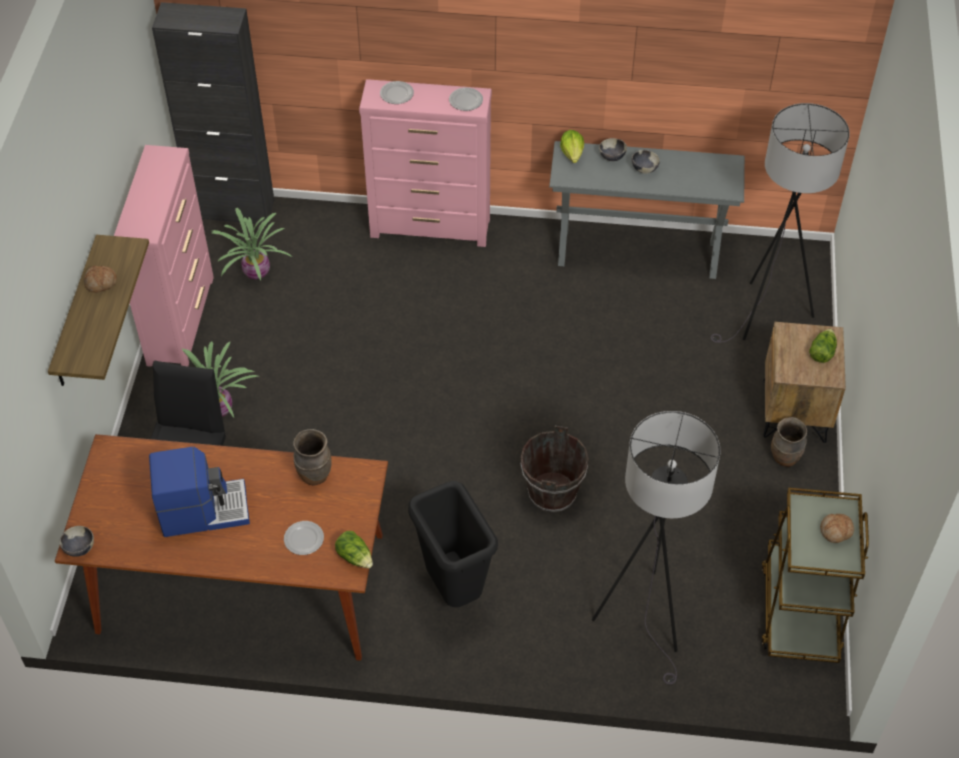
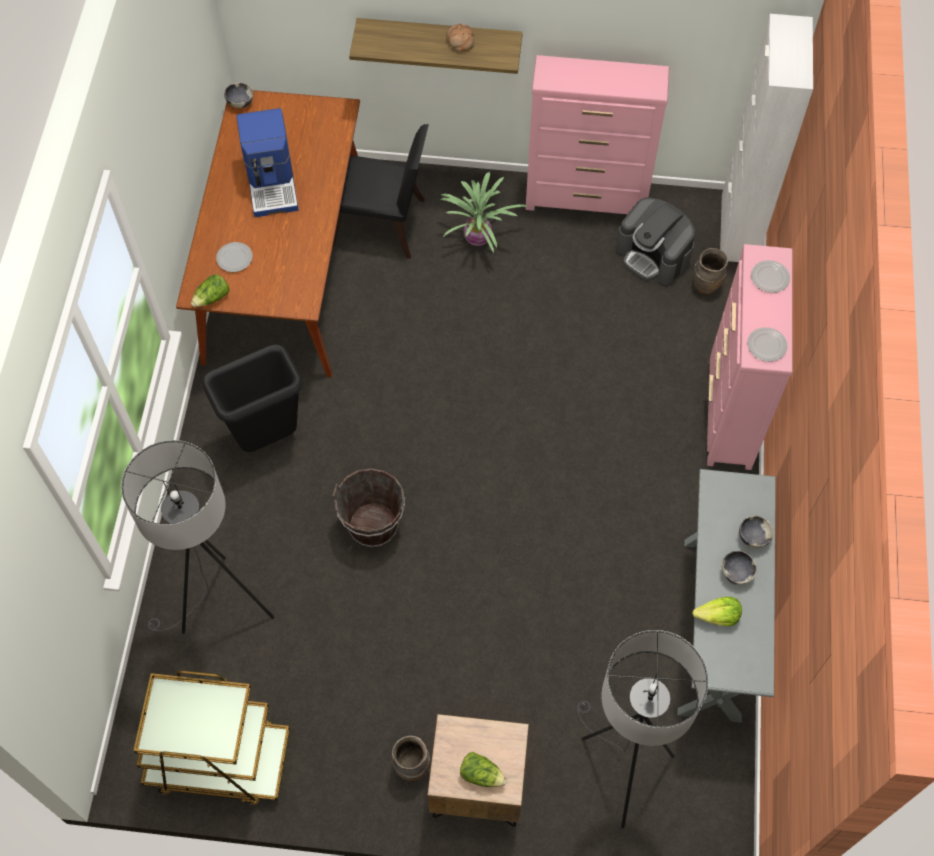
camera: 90 degrees right, 10 degrees up
black cabinet [152,2,274,225] -> white cabinet [720,14,813,262]
potted plant [212,207,292,281] -> coffee machine [616,197,695,285]
brown vase [293,429,332,486] -> brown vase moved to [693,248,728,295]
lettuce [560,130,584,163] -> lettuce moved to [692,597,742,626]
bread [820,514,854,543] -> none

